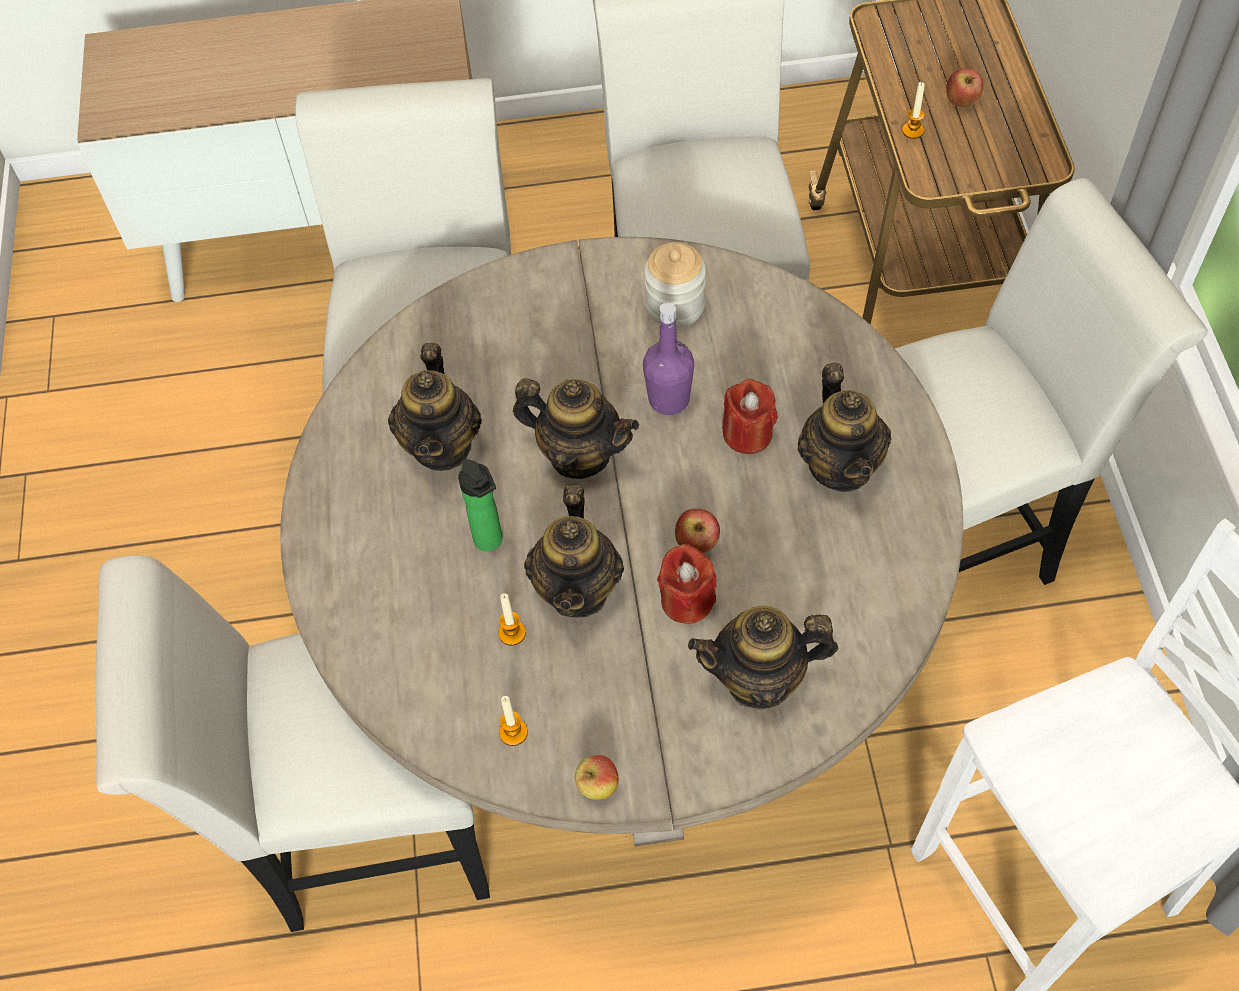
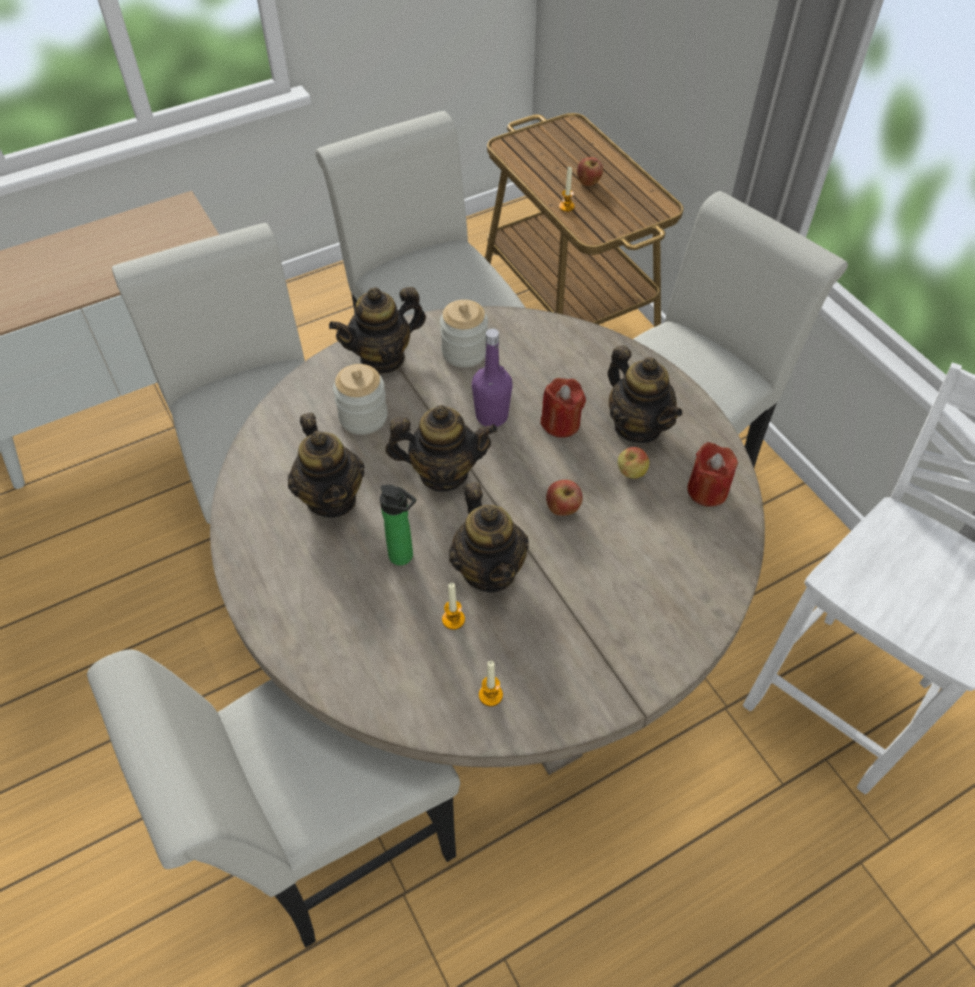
camera: 25 degrees left, 5 degrees down
apple [575,755,619,800] -> apple moved to [618,447,649,479]
red candle [657,544,717,624] -> red candle moved to [688,442,738,507]
teapot [688,606,838,710] -> teapot moved to [329,287,426,374]
none -> jar [333,364,388,435]

